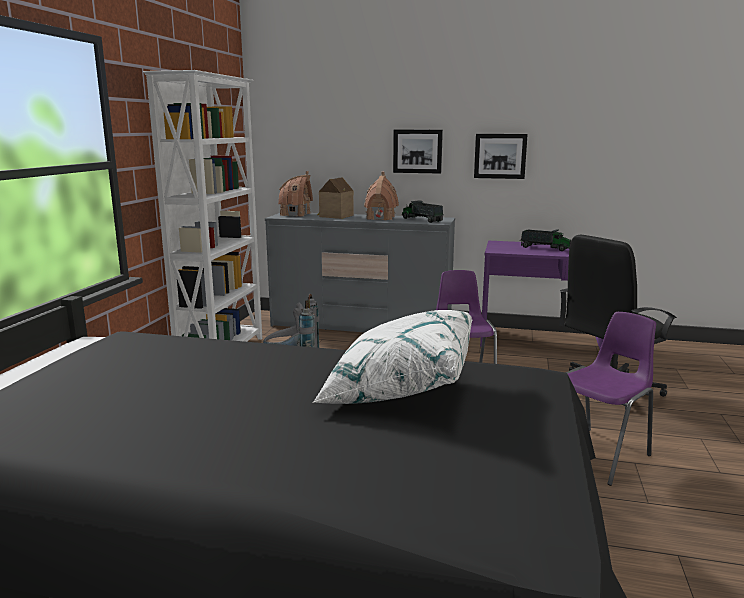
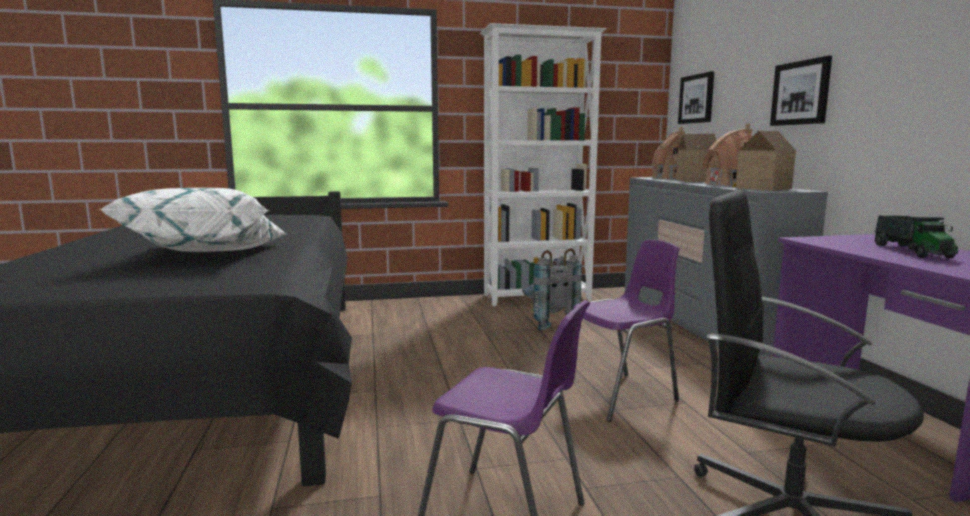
camera: 65 degrees right, 5 degrees down
toy truck [402,200,444,223] -> toy house [732,131,796,191]
picture [474,134,528,179] -> picture moved to [678,71,714,124]

